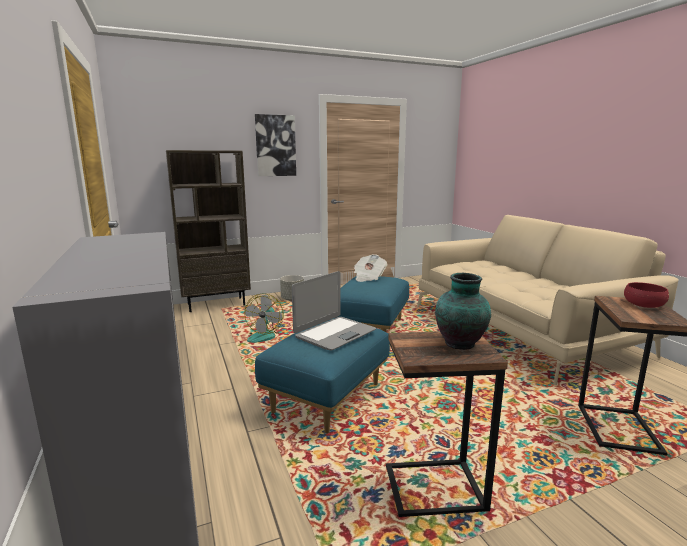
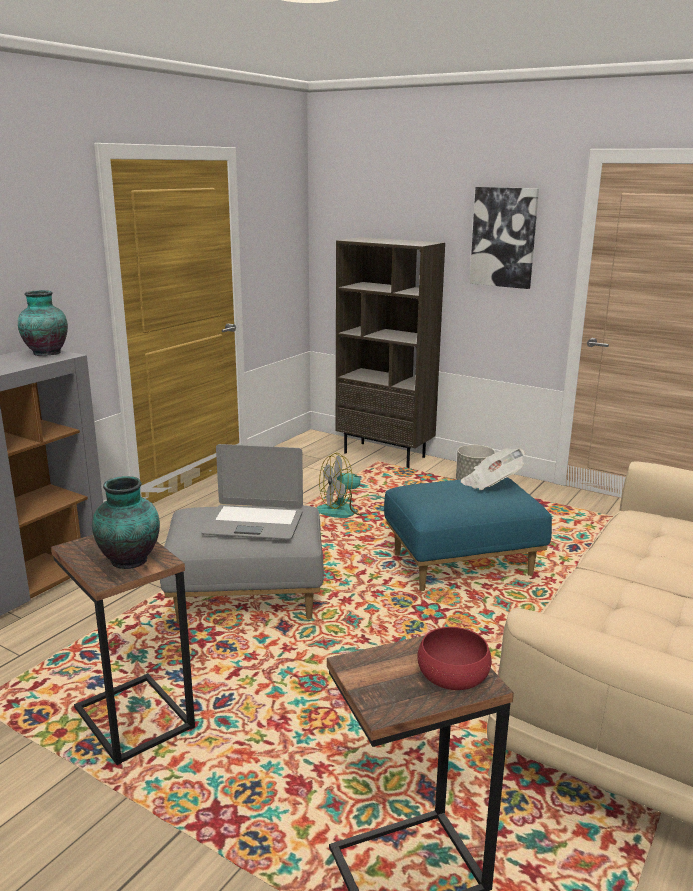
camera: 55 degrees right, 5 degrees up
blue ottoman [255,318,390,434] -> grey ottoman [160,505,324,624]
none -> vase [18,290,68,356]

